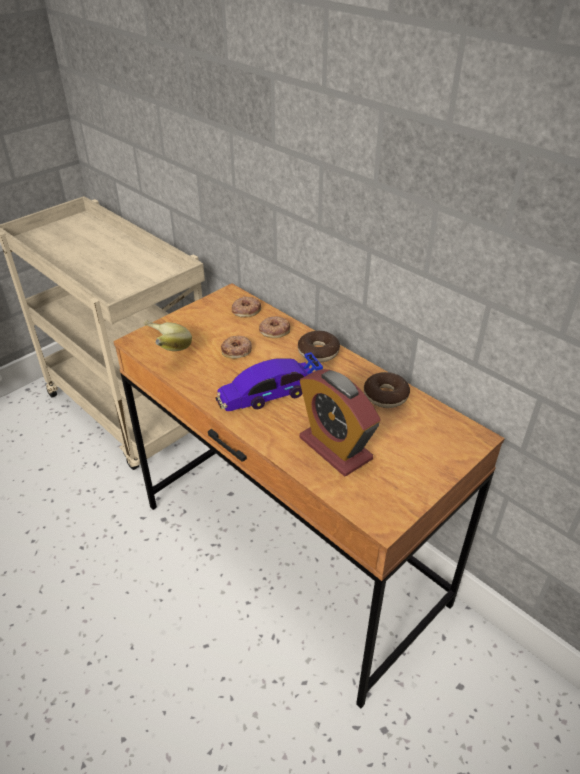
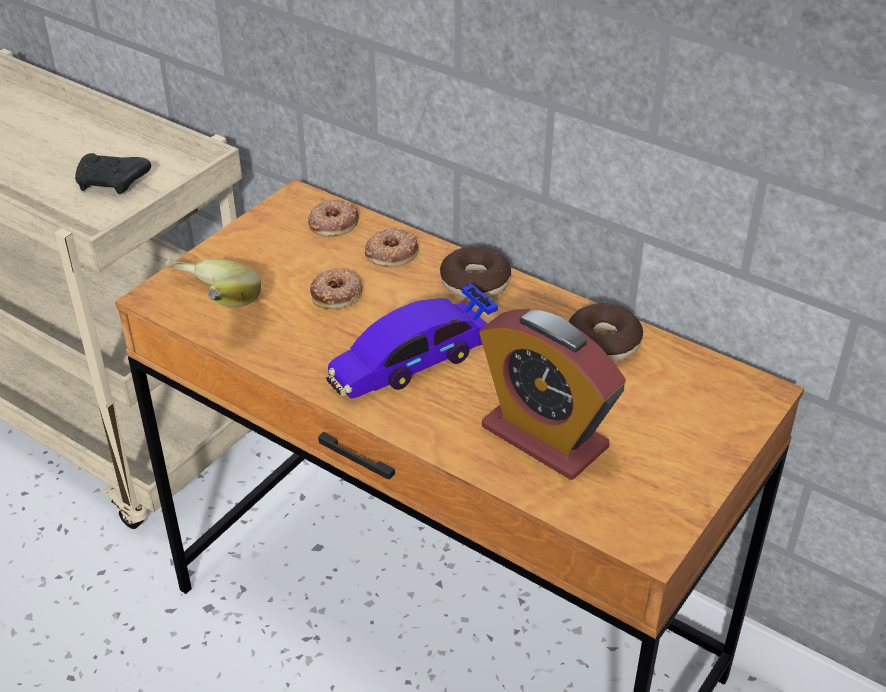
camera: 10 degrees left, 0 degrees up
none -> black game controller [75,153,151,194]

